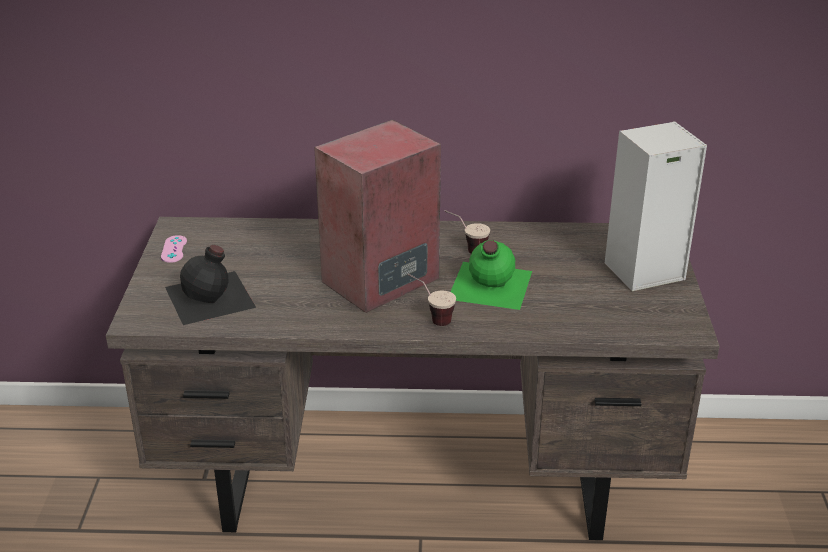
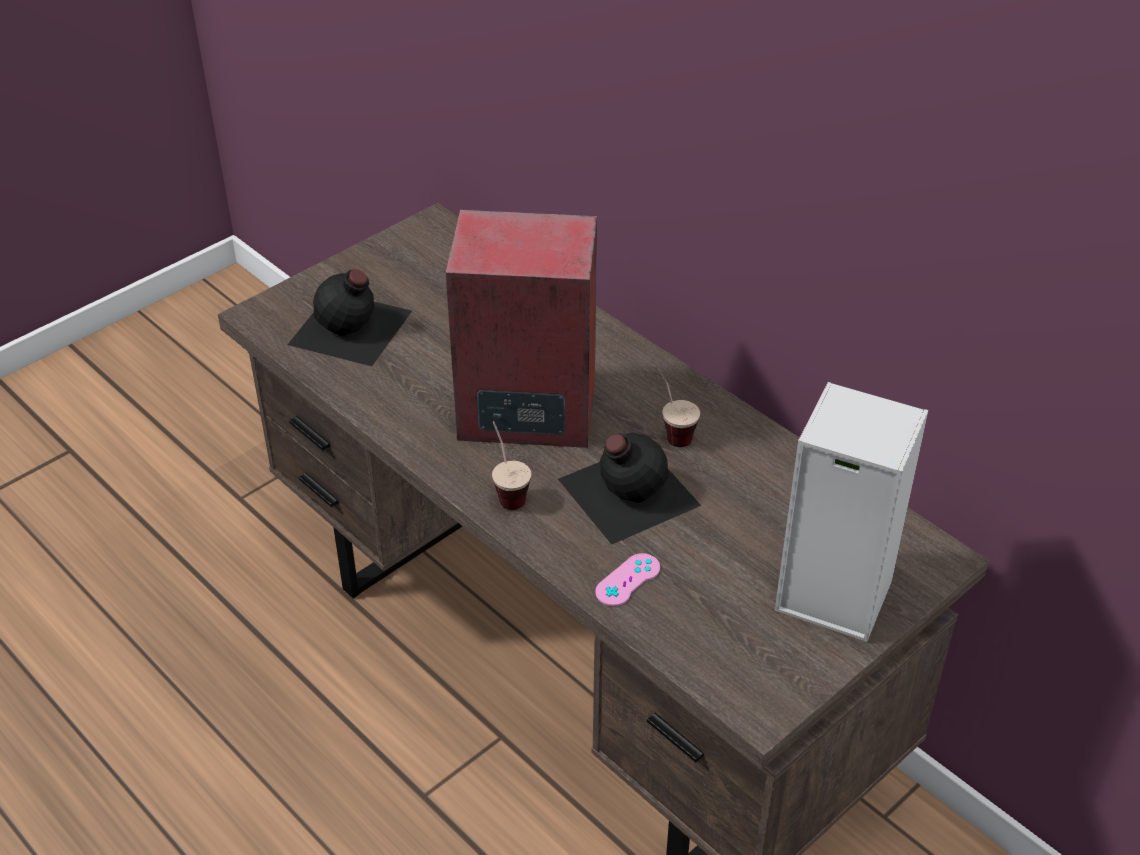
camera: 45 degrees right, 10 degrees up
pink game controller [161,235,187,263] -> pink game controller moved to [595,553,660,606]
green bottle [451,240,532,310] -> black bottle [558,433,701,545]

